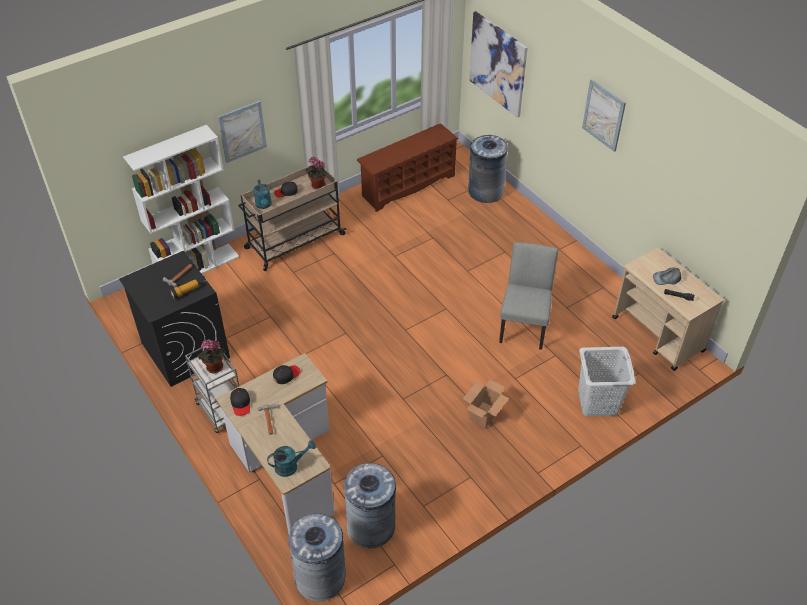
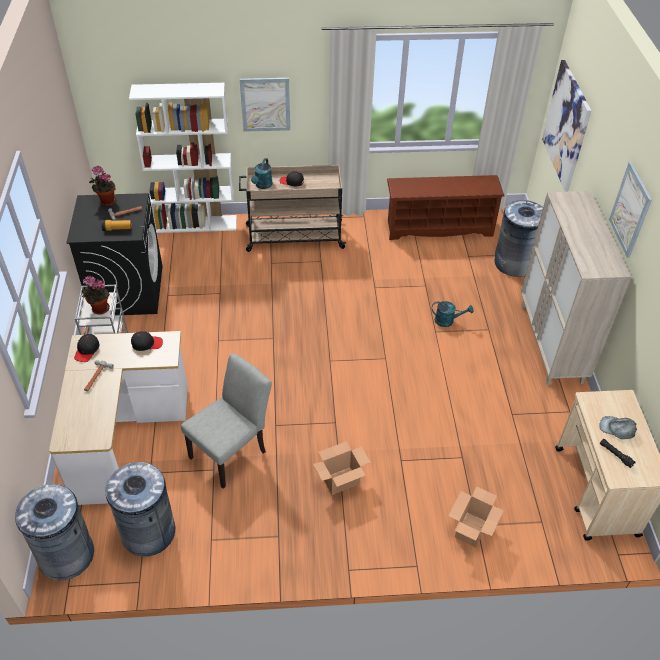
camera: 30 degrees right, 0 degrees up
turquoise watering can [267,441,316,477] -> turquoise watering can moved to [432,301,474,327]
potted plant [305,157,328,189] -> potted plant moved to [89,166,116,206]
grey chair [499,242,558,350] -> grey chair moved to [181,353,272,489]
white laundry basket [578,347,636,416] -> cardboard box [448,487,504,547]
none -> beige cabinet [521,191,631,385]

